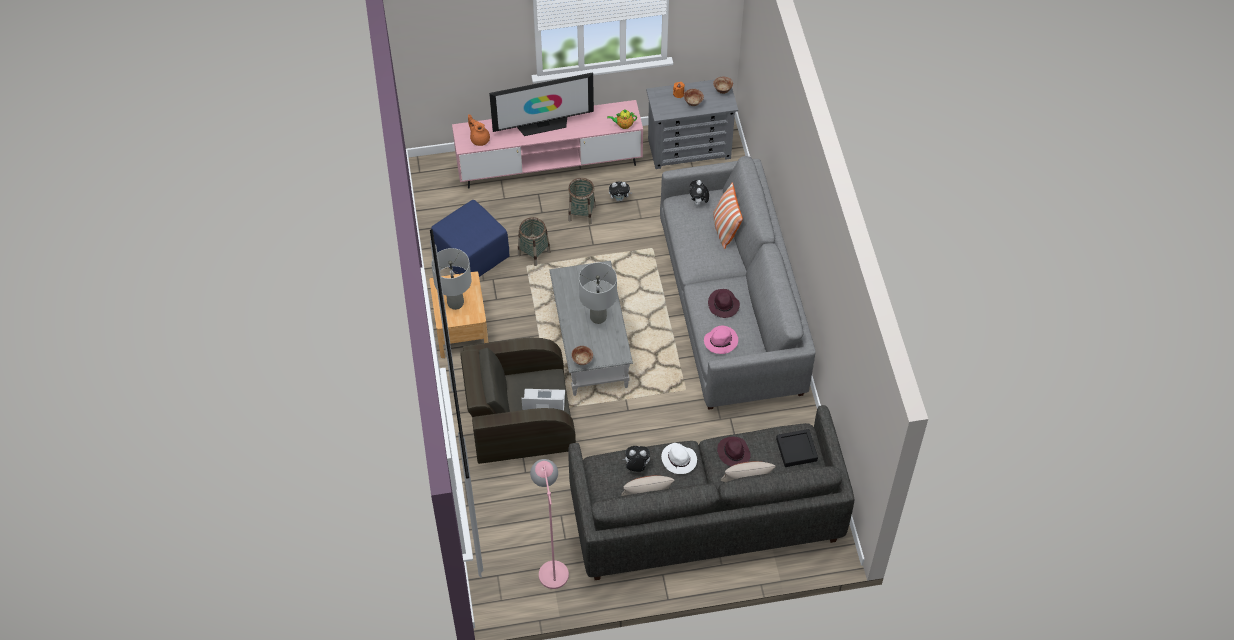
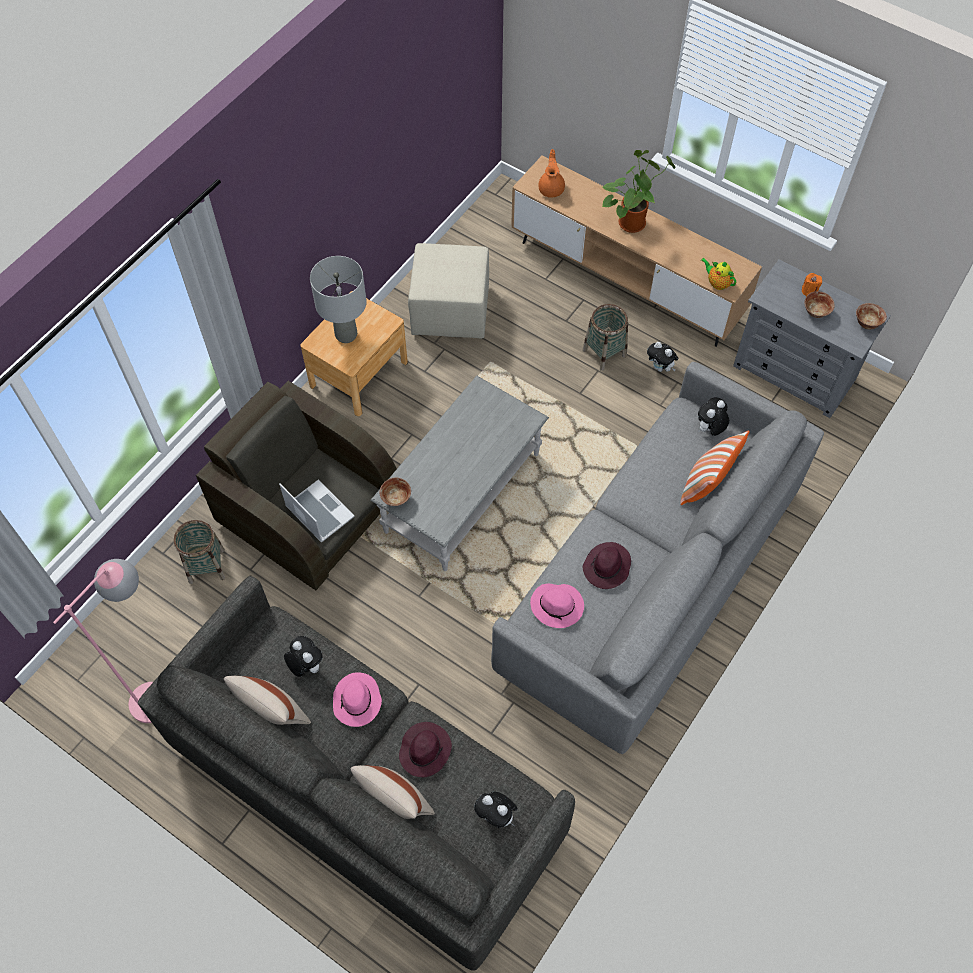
camera: 45 degrees right, 5 degrees up
blue ottoman [431,200,510,277] -> beige ottoman [408,243,489,339]
pink tv stand [452,100,643,189] -> brown tv stand [511,155,762,347]
television [489,72,594,136] -> potted plant [602,150,675,233]
basket [518,217,551,266] -> basket moved to [174,520,225,584]
grey table lamp [579,263,617,324] -> none
white hat [661,443,697,474] -> pink hat [333,672,382,727]
black tray [776,429,818,467] -> plush toy [474,791,518,828]

